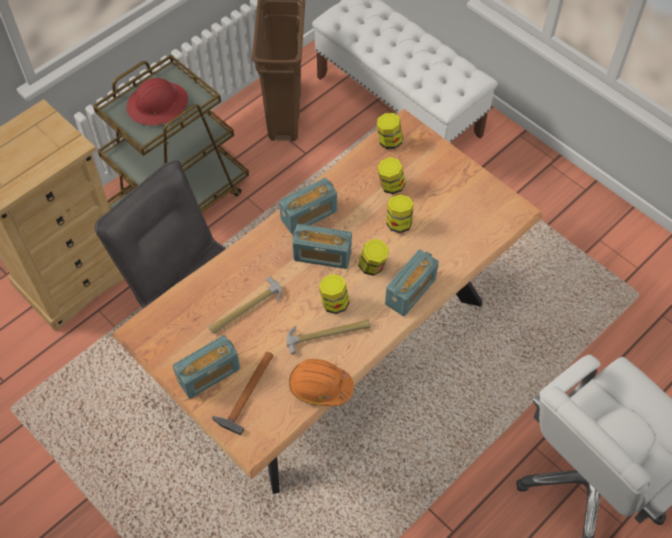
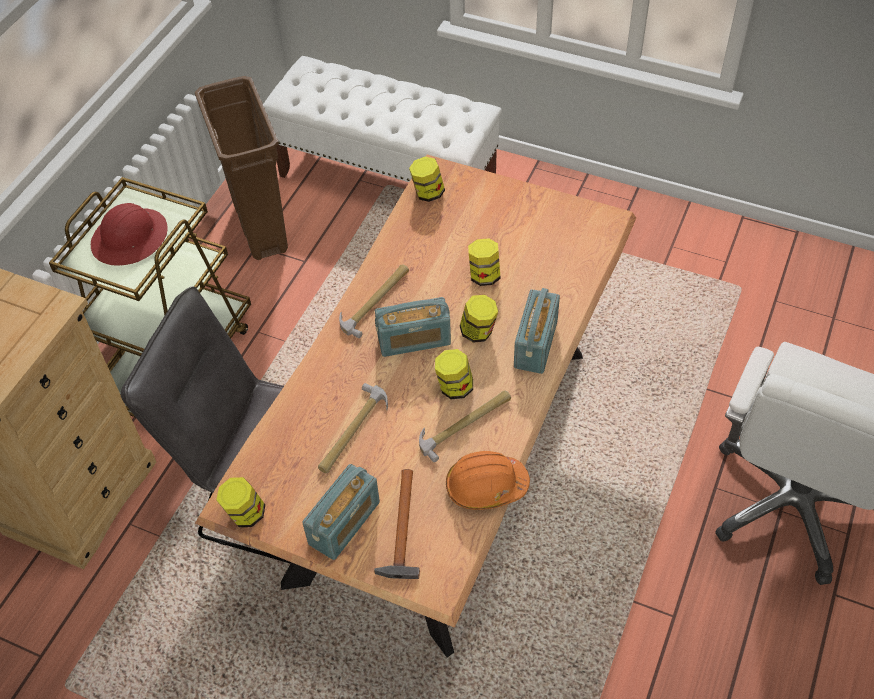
camera: 20 degrees left, 5 degrees down
radio [279,178,337,234] -> hammer [339,264,409,338]
jar [377,157,406,194] -> jar moved to [216,477,265,527]

